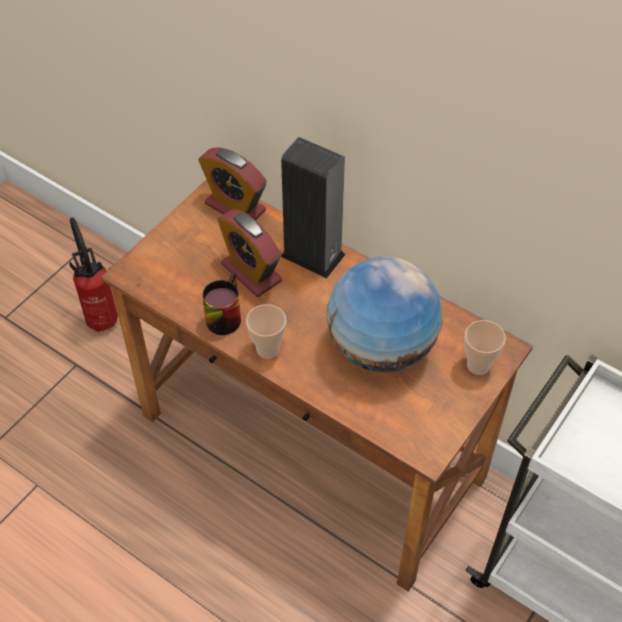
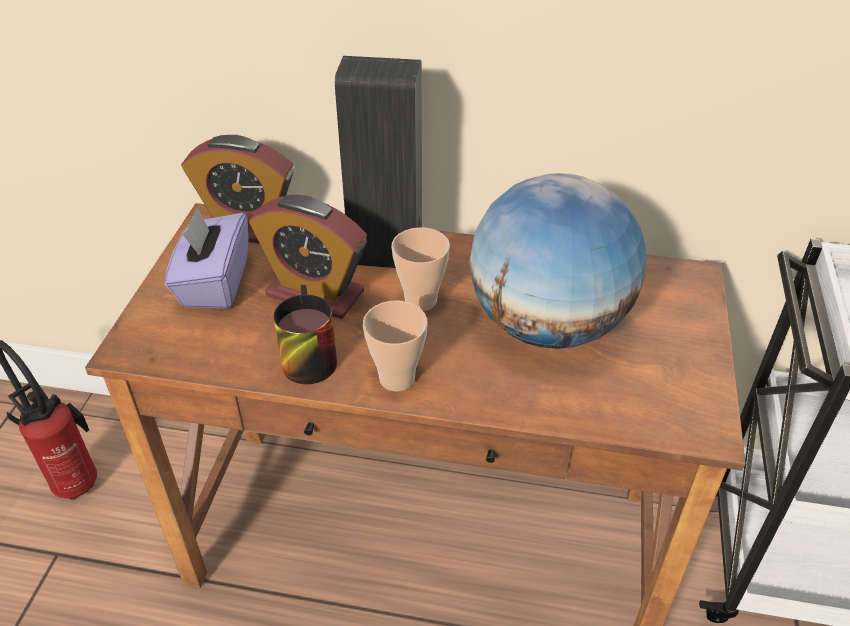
camera: 25 degrees left, 10 degrees down
cup [464,320,506,375] -> cup moved to [391,227,450,311]
none -> purple tissue box [165,208,248,309]

